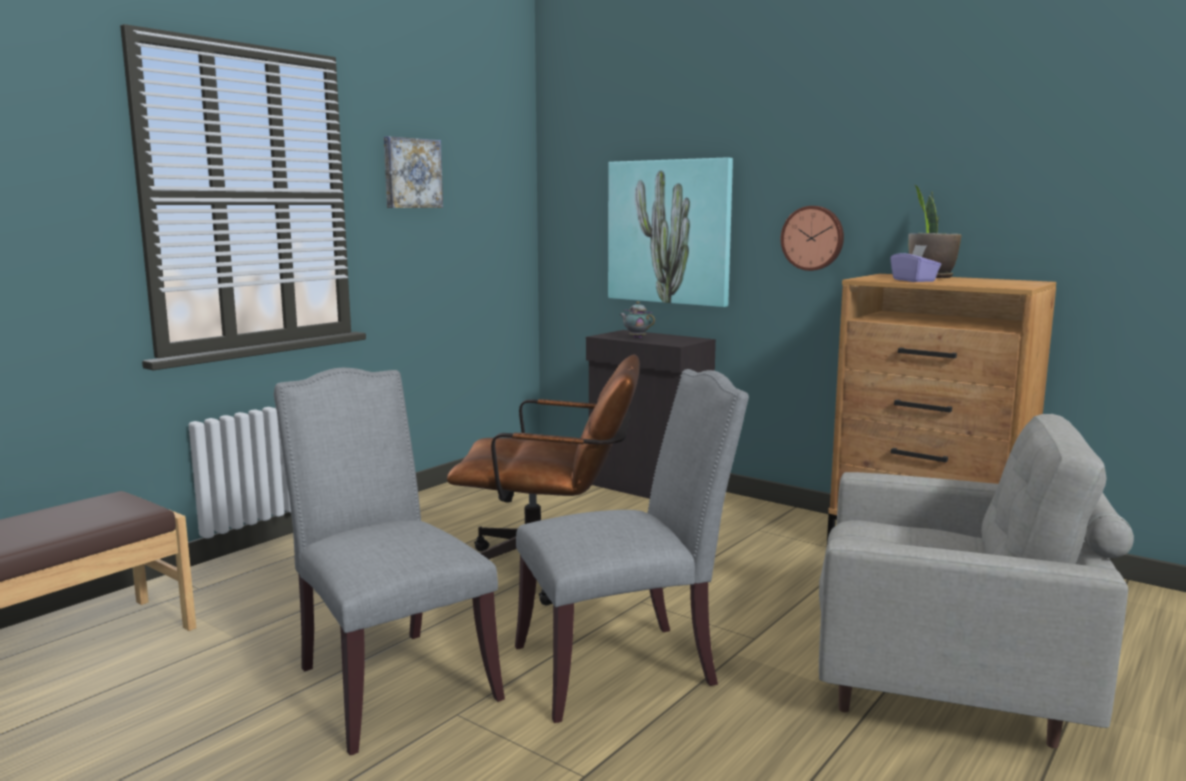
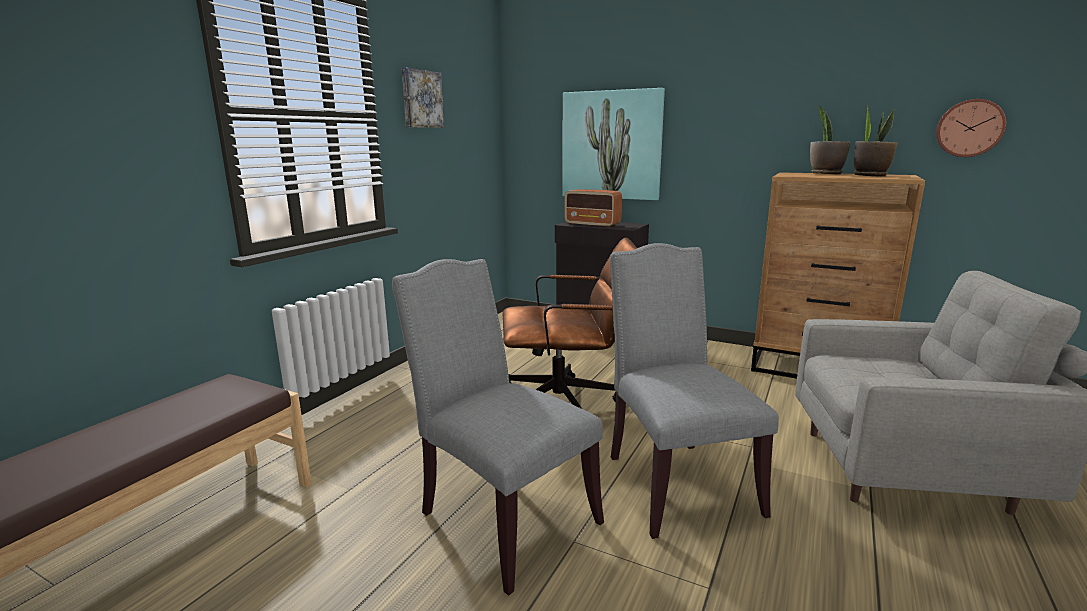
camera: 10 degrees left, 5 degrees up
grey chair [515,369,749,723] -> grey chair turned 75 degrees counterclockwise [610,243,779,539]
teapot [619,301,655,339] -> radio [564,189,622,228]
wall clock [781,206,844,271] -> wall clock moved to [936,99,1006,157]
purple tissue box [890,245,941,282] -> none
none -> potted plant [853,106,898,176]

